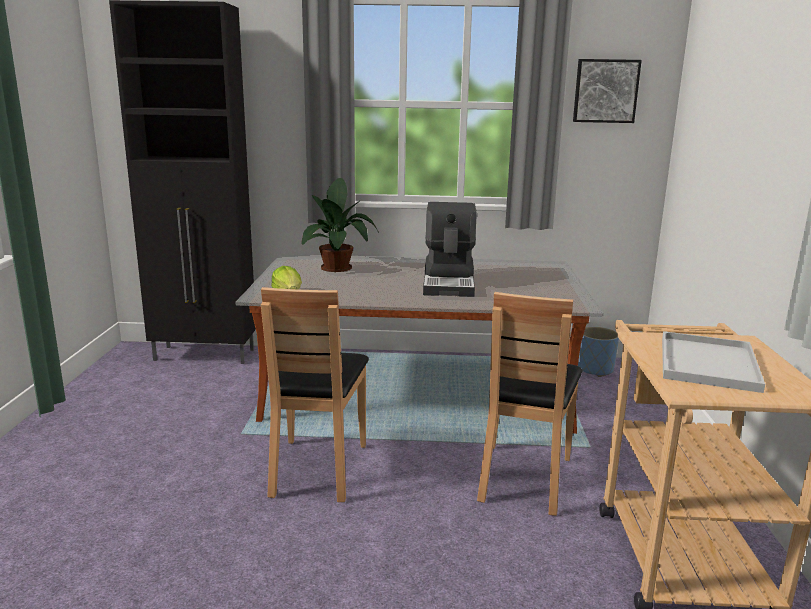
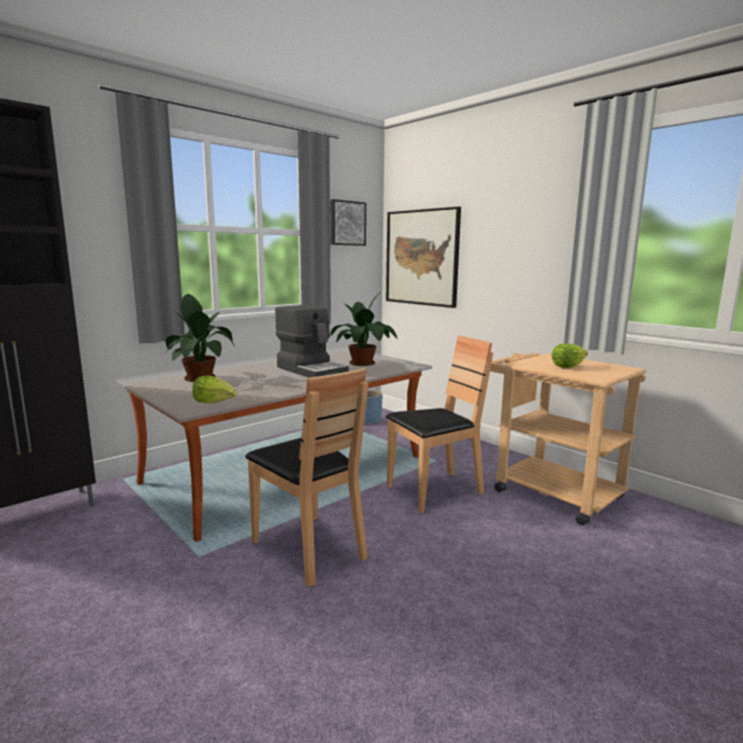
camera: 45 degrees left, 5 degrees down
brown chair [477,292,582,516] -> brown chair turned 90 degrees counterclockwise [386,335,493,513]
white tray [662,331,765,393] -> lettuce [551,344,588,368]
none -> potted plant [330,293,398,366]
none -> picture [386,207,461,308]

